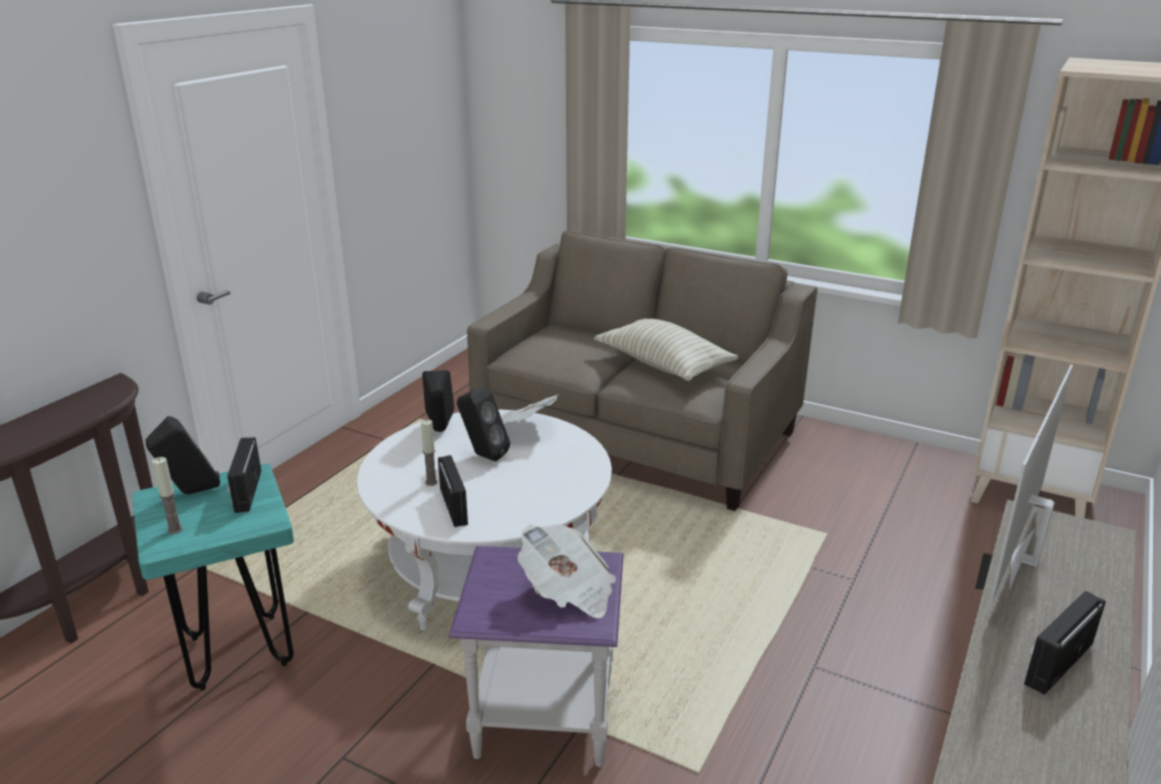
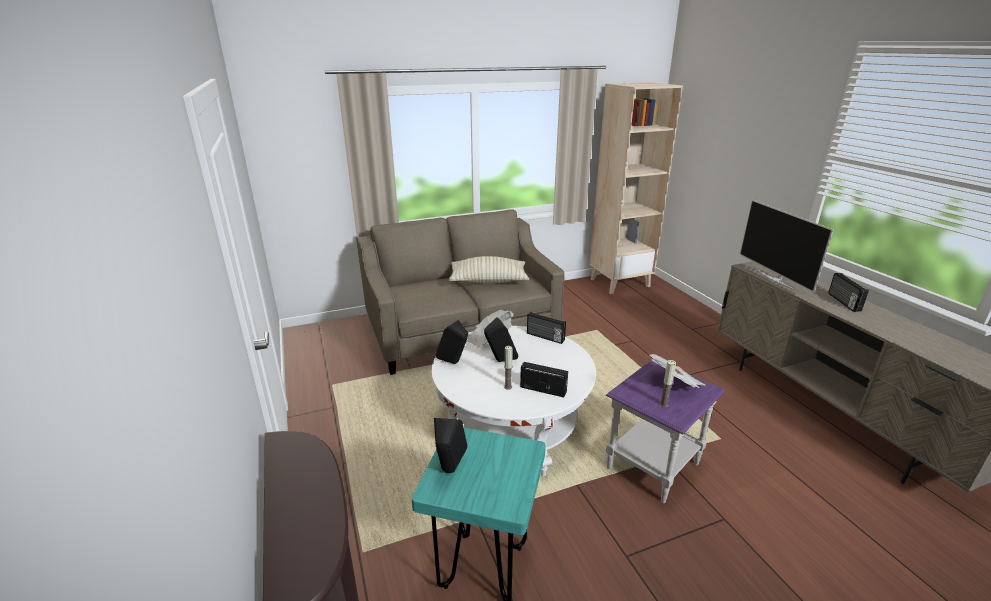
camera: 50 degrees left, 0 degrees up
candle [152,457,183,534] -> candle moved to [659,360,676,408]
radio [227,437,261,513] -> radio moved to [527,312,566,344]

